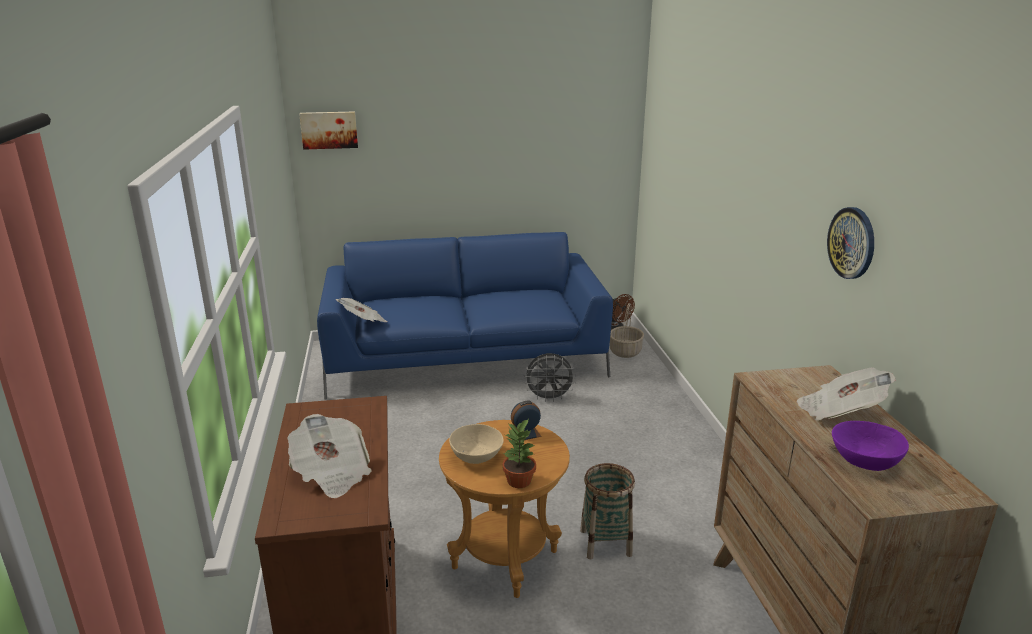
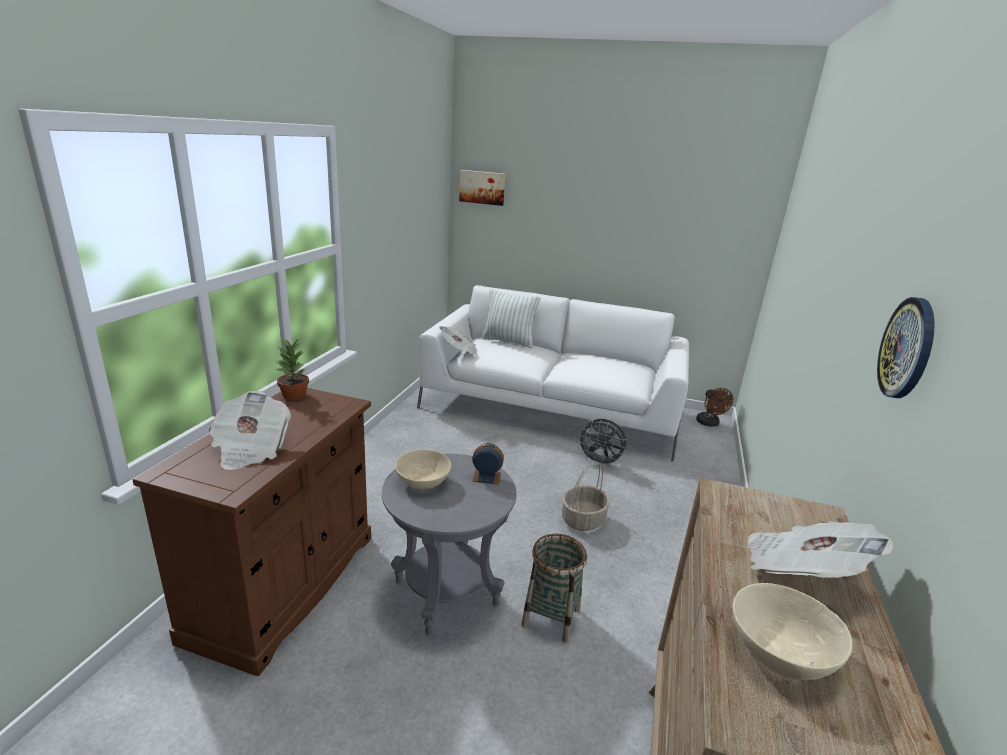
camera: 25 degrees right, 0 degrees up
blue sofa [317,232,613,400] -> white sofa [417,285,689,462]
brown side table [439,420,570,598] -> grey side table [382,453,517,635]
potted plant [502,419,536,488] -> potted plant moved to [275,339,309,400]
basket [610,303,644,358] -> basket moved to [562,461,610,531]
purple bowl [832,421,909,471] -> beige bowl [732,583,852,680]
none -> pillow [482,289,540,348]

